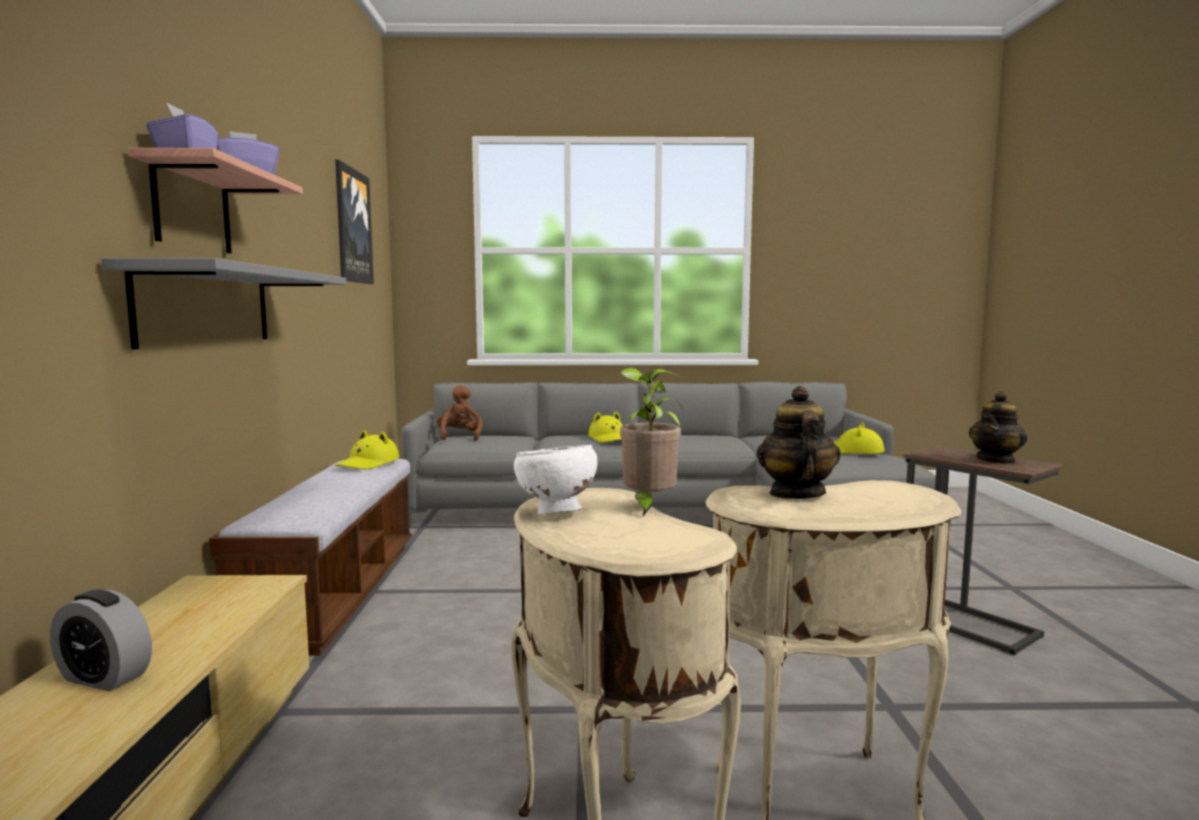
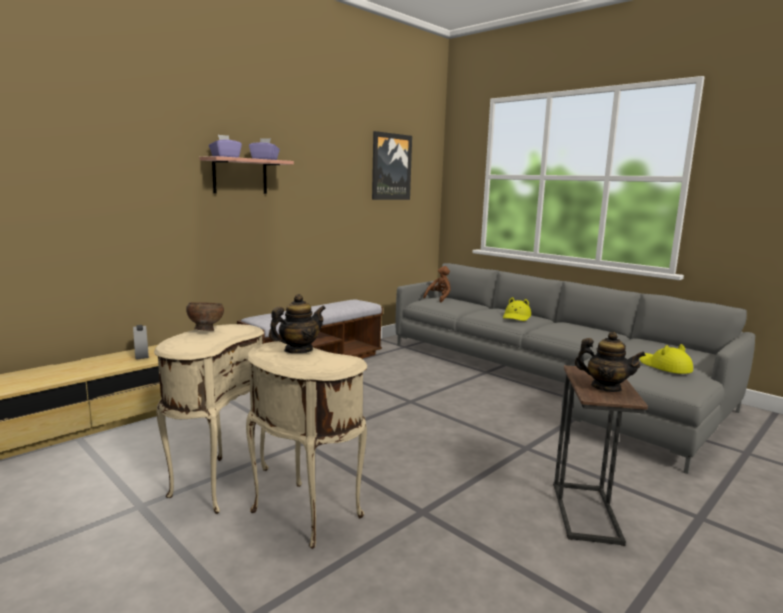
camera: 45 degrees right, 5 degrees up
grey shelf [101,258,346,349] -> none
yellow hat [335,430,399,469] -> none
white bowl [514,445,597,514] -> brown bowl [186,302,224,331]
potted plant [619,368,683,516] -> none
teapot [969,391,1027,464] -> teapot turned 150 degrees counterclockwise [575,332,646,392]

